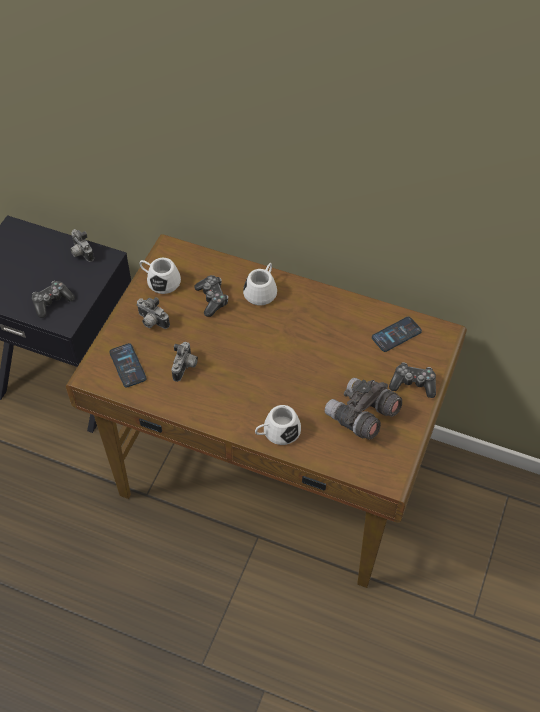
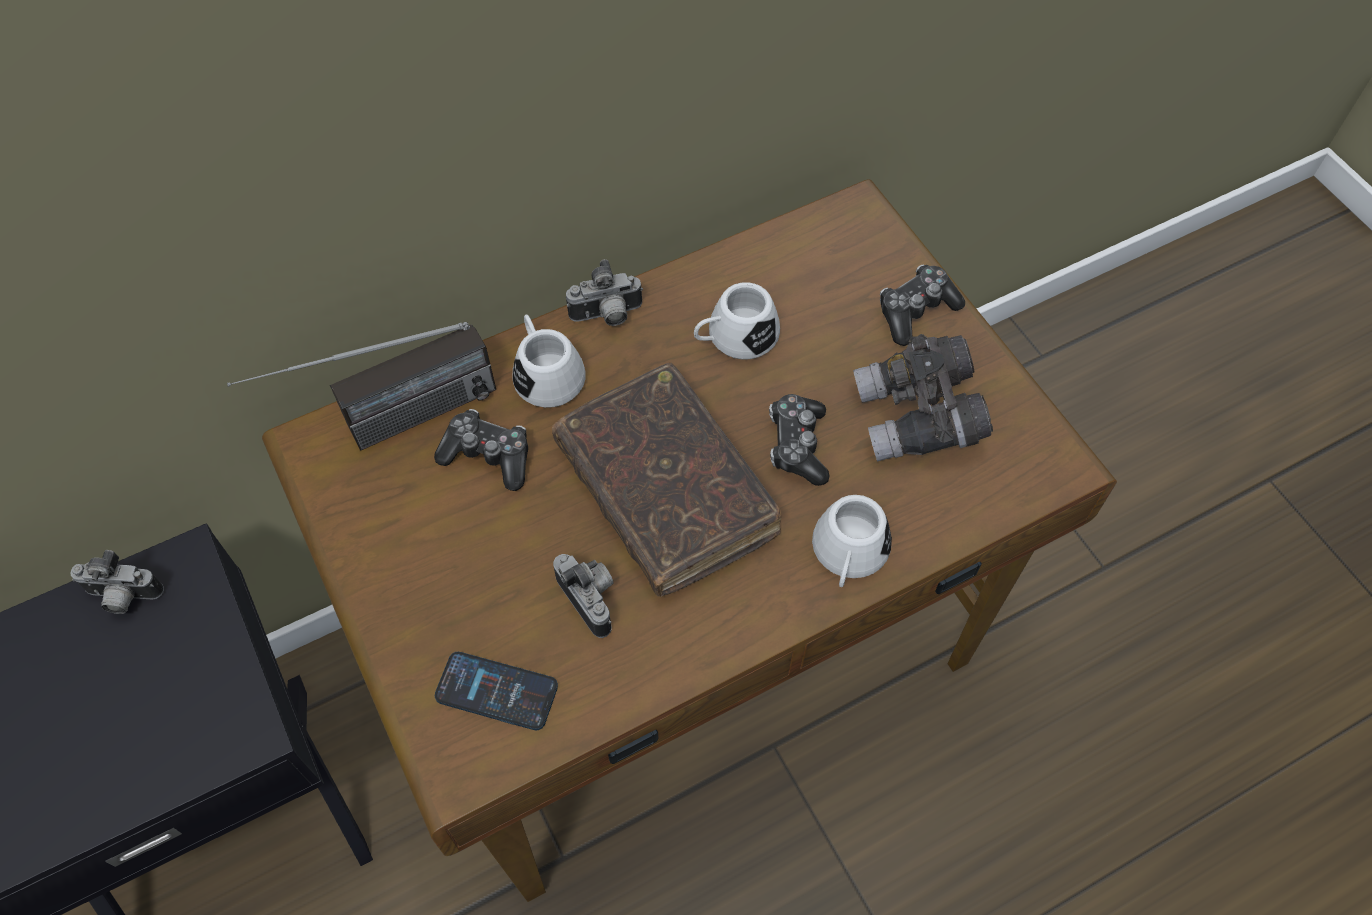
camera: 50 degrees left, 5 degrees up
game controller [32,281,75,318] -> game controller moved to [769,394,830,486]
camera [136,297,170,329] -> camera moved to [566,259,643,326]
white mug [139,258,181,294] -> white mug moved to [694,282,780,360]
phone [372,317,422,352] -> none
none -> radio [227,322,496,450]
none -> brown book [552,363,782,597]

